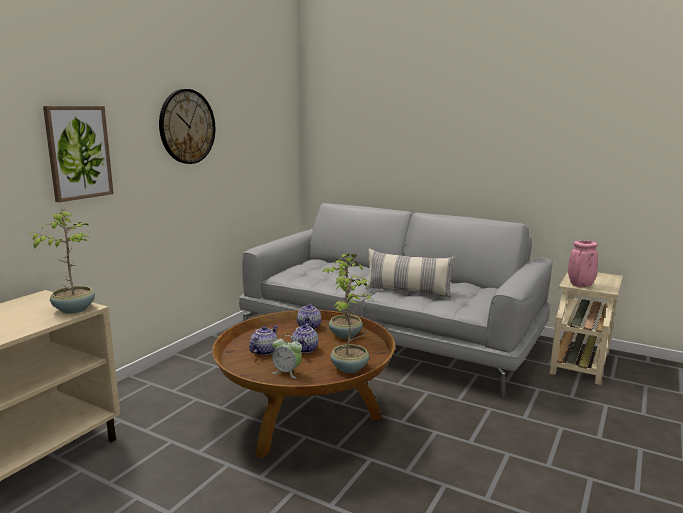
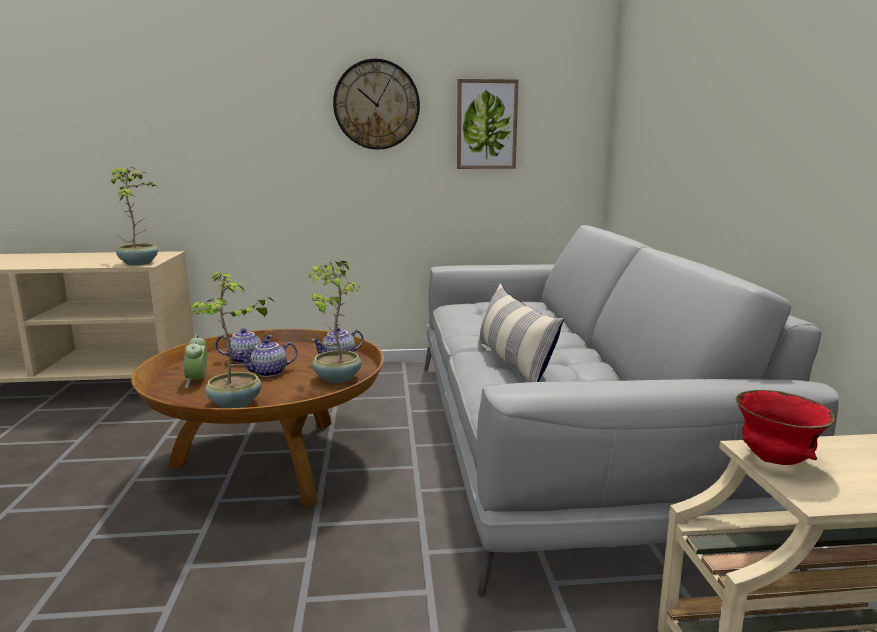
camera: 55 degrees right, 0 degrees up
picture [43,106,114,202] -> picture moved to [457,79,518,169]
pink vase [568,241,598,287] -> red bowl [736,390,835,465]

